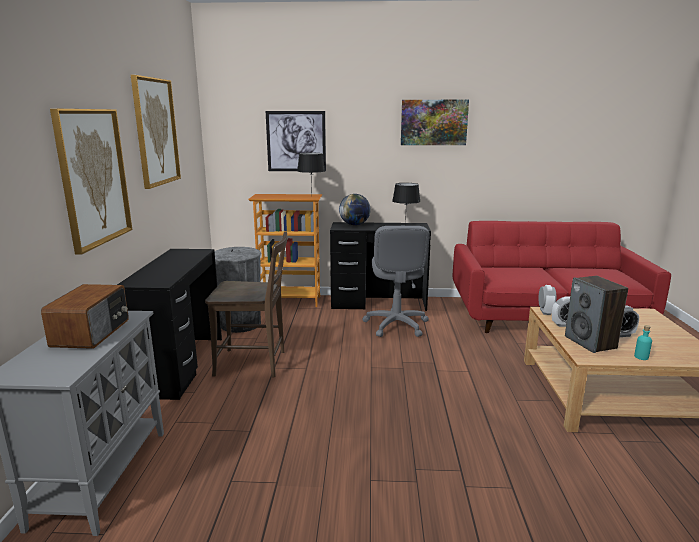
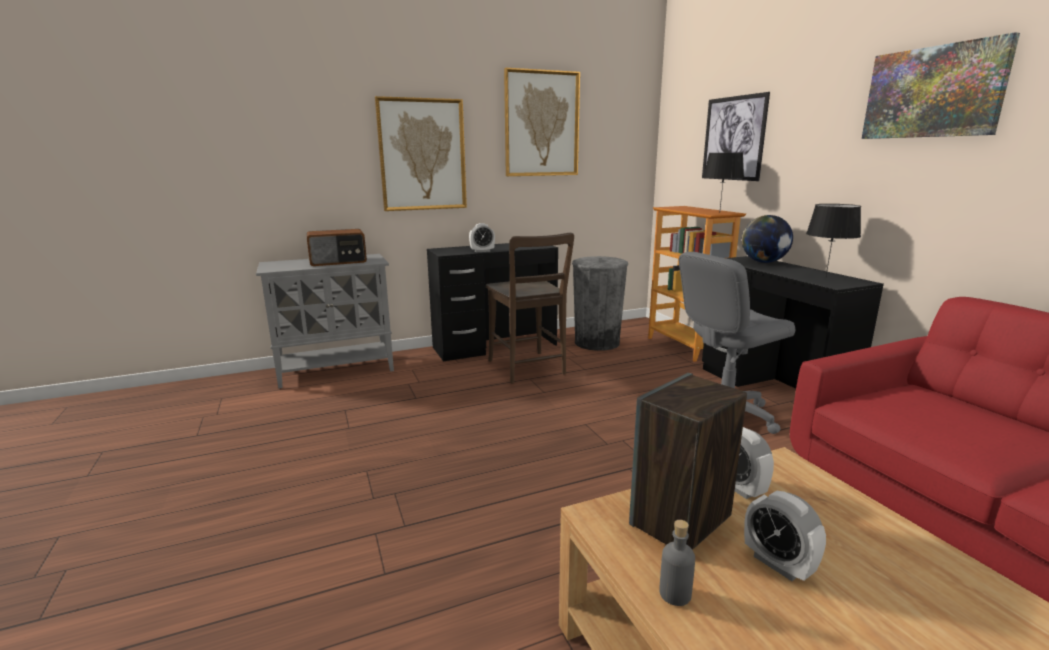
camera: 65 degrees right, 0 degrees up
alarm clock [538,285,556,315] -> alarm clock moved to [469,223,495,252]
turquoise bottle [634,325,652,360] -> grey bottle [659,520,695,606]

